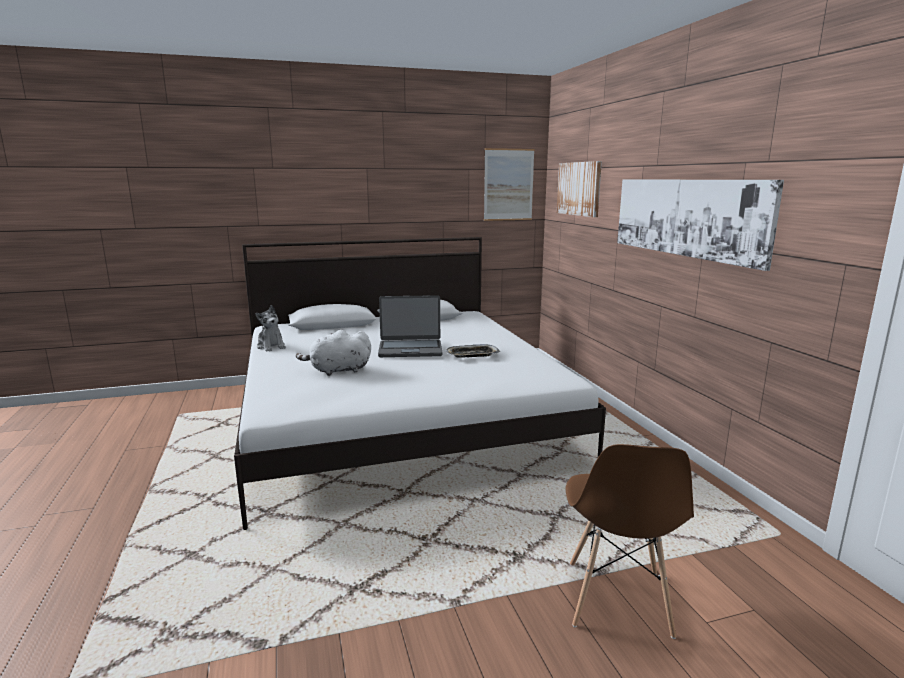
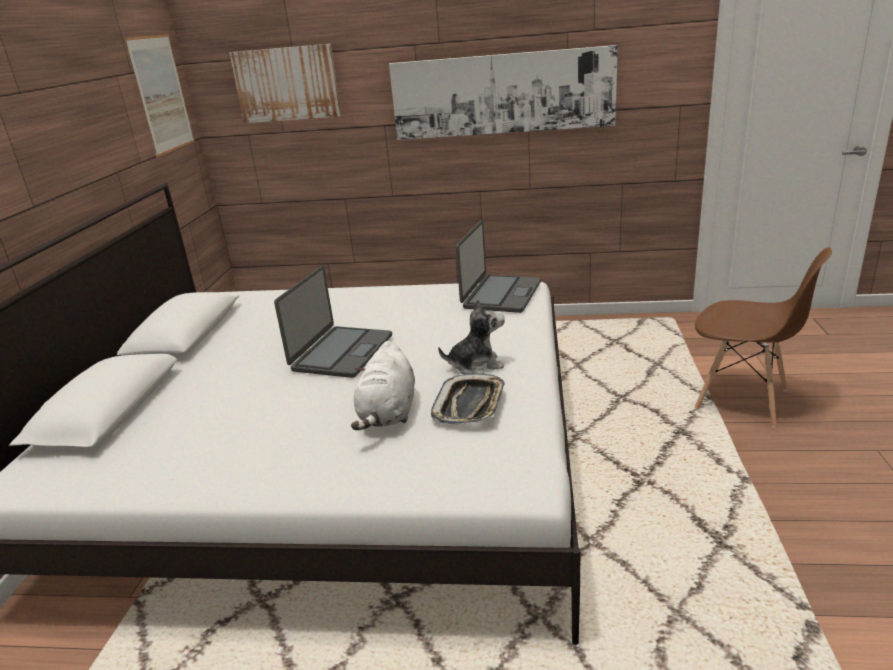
camera: 65 degrees left, 10 degrees up
plush toy [255,305,286,351] -> plush toy moved to [438,299,505,374]
tray [446,344,500,358] -> tray moved to [431,374,505,425]
none -> laptop [456,220,541,313]

